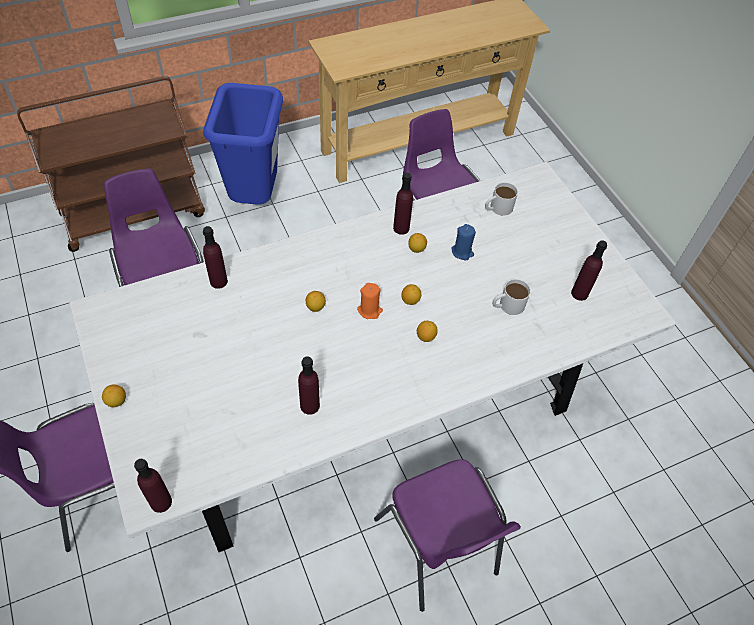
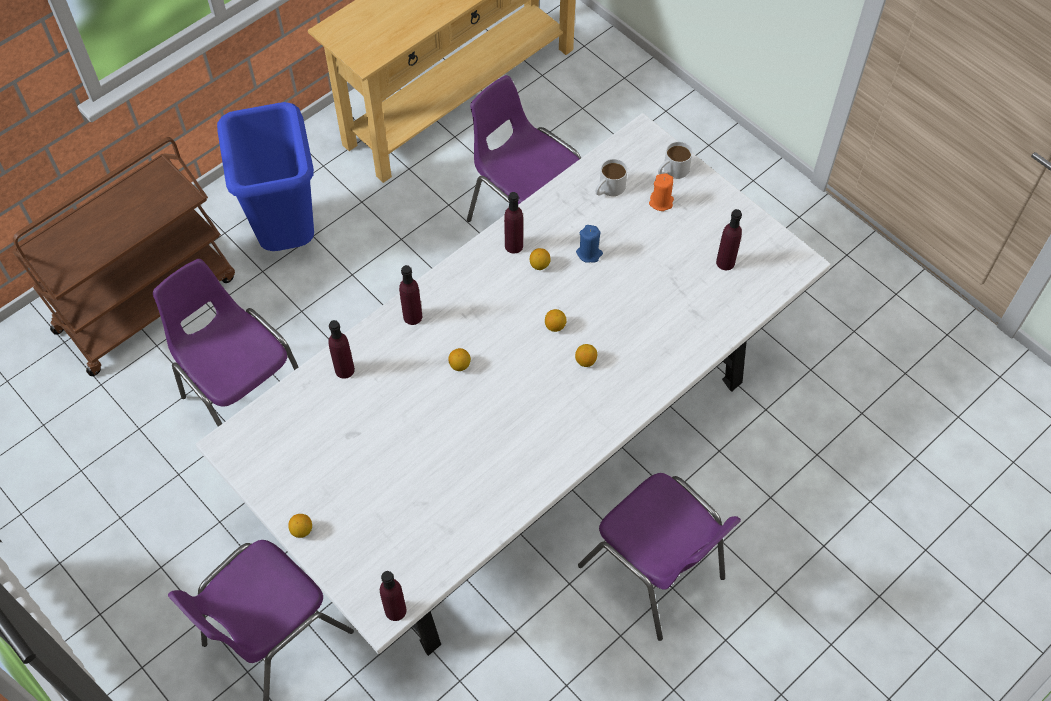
camera: 15 degrees left, 5 degrees up
purple bottle [298,356,320,415] -> purple bottle moved to [399,265,422,325]
orange candle [357,283,383,319] -> orange candle moved to [649,174,674,211]
white mug [492,279,531,315] -> white mug moved to [658,142,692,179]

